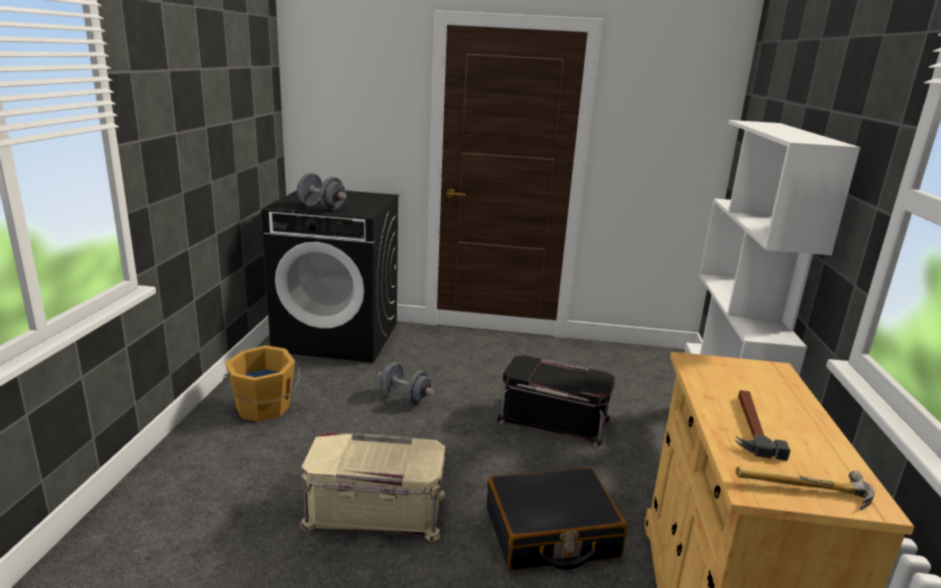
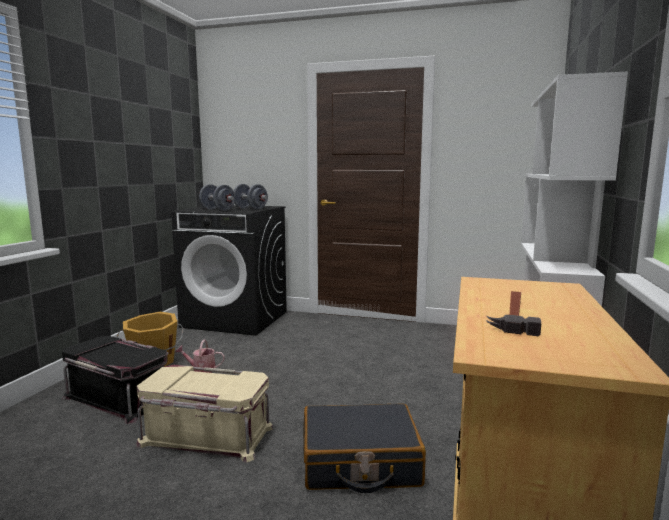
camera: 10 degrees right, 10 degrees down
grey dumbbell [378,362,434,405] -> grey dumbbell moved to [234,184,268,210]
black storage box [496,355,615,447] -> black storage box moved to [62,336,168,424]
hammer [736,466,875,510] -> none
none -> watering can [175,340,225,373]

